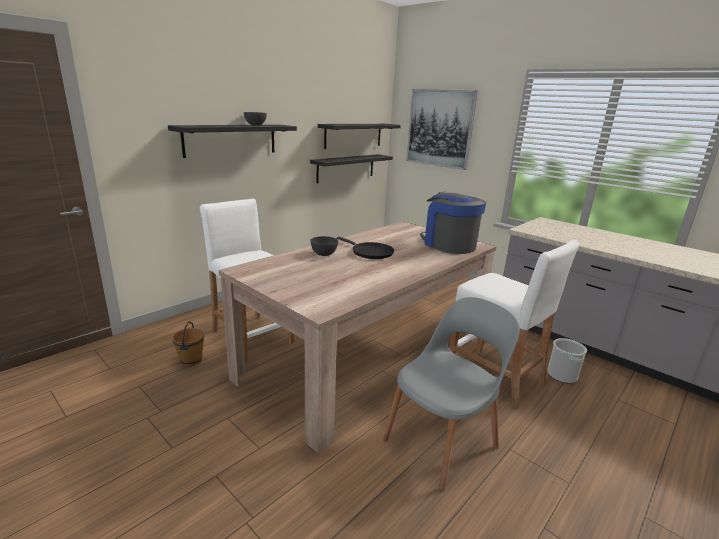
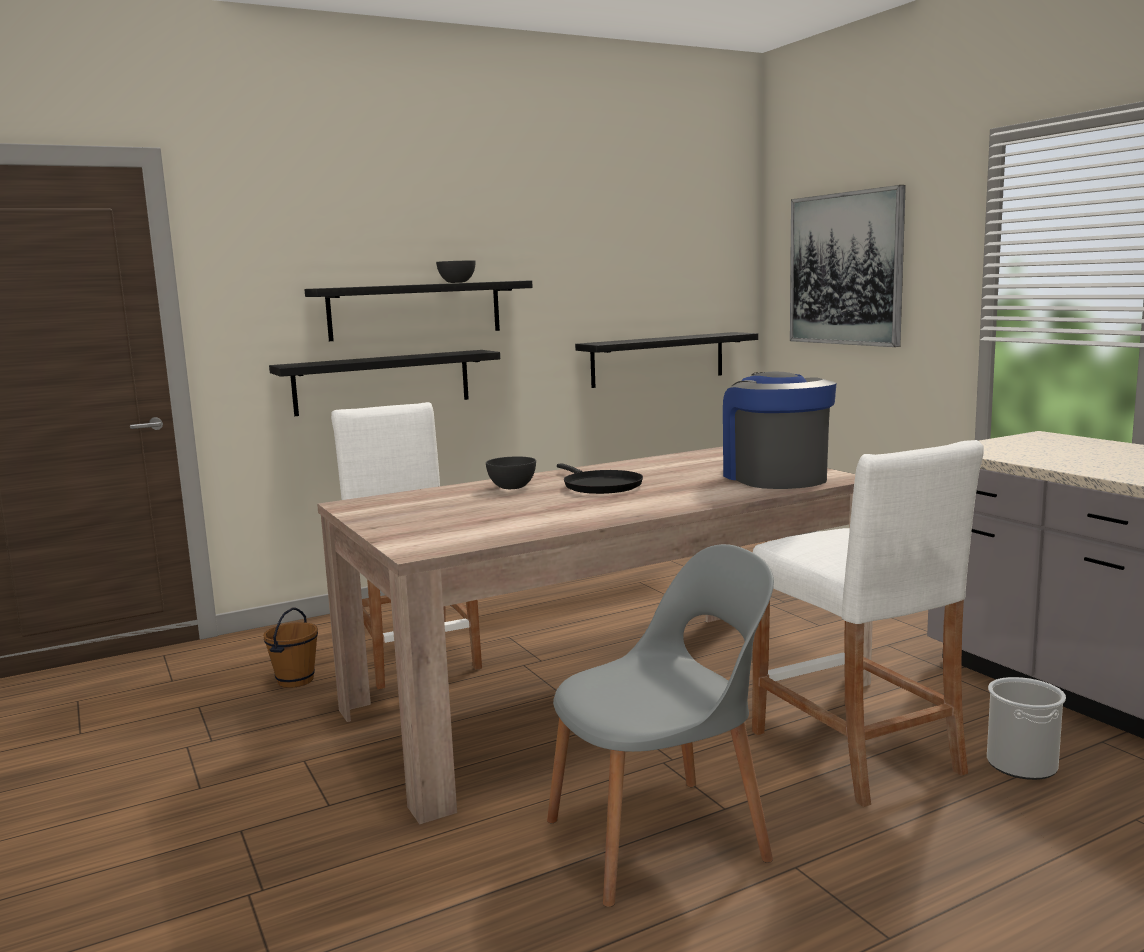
camera: 20 degrees right, 10 degrees down
black shelf [318,124,401,149] -> black shelf moved to [269,350,500,416]

